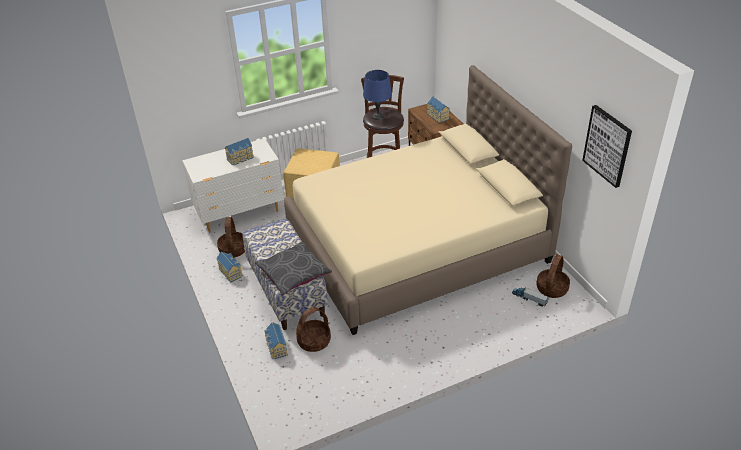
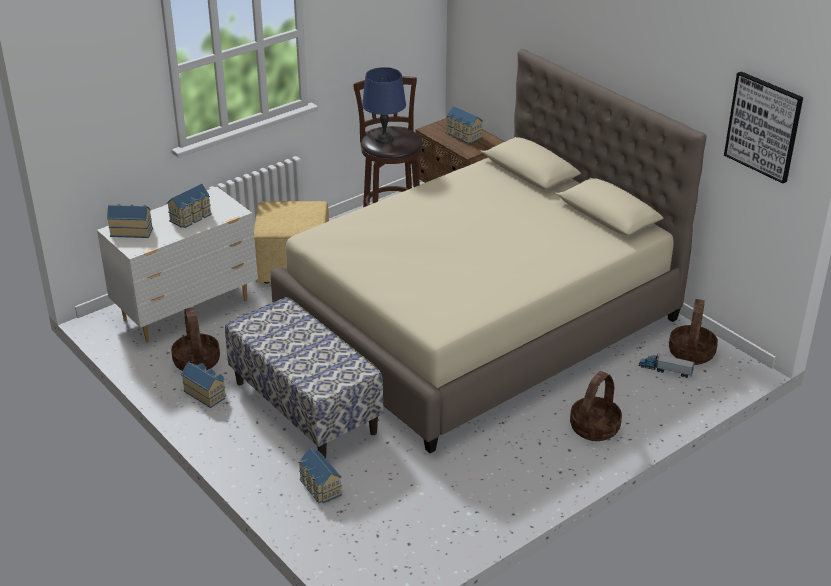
camera: 15 degrees left, 5 degrees down
grey pillow [255,241,332,295] -> none
basket [296,306,331,352] -> basket moved to [570,371,622,441]
none -> toy house [107,204,153,238]

